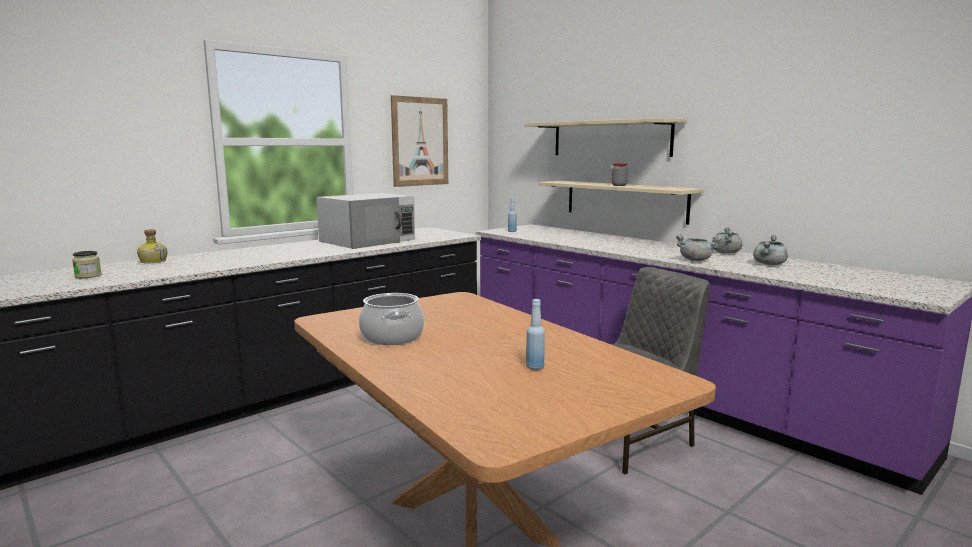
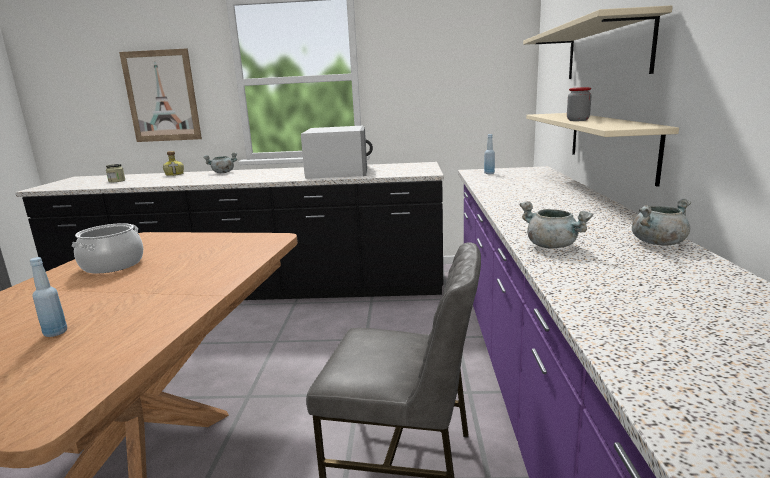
camera: 45 degrees right, 5 degrees up
white microwave [316,193,415,249] -> white microwave turned 90 degrees counterclockwise [301,126,373,179]
picture [391,95,448,187] -> picture moved to [119,48,202,142]
grey cooking pot [753,235,788,265] -> grey cooking pot moved to [203,152,237,173]

